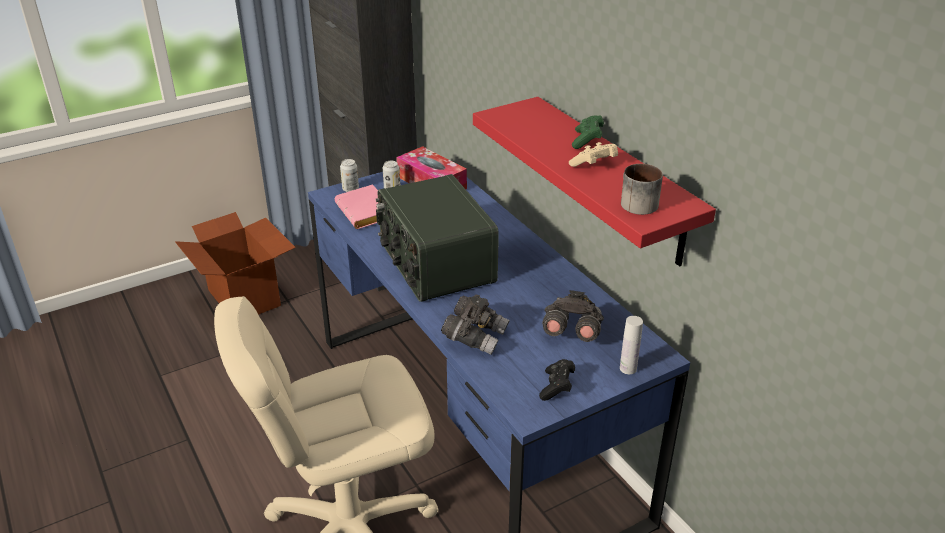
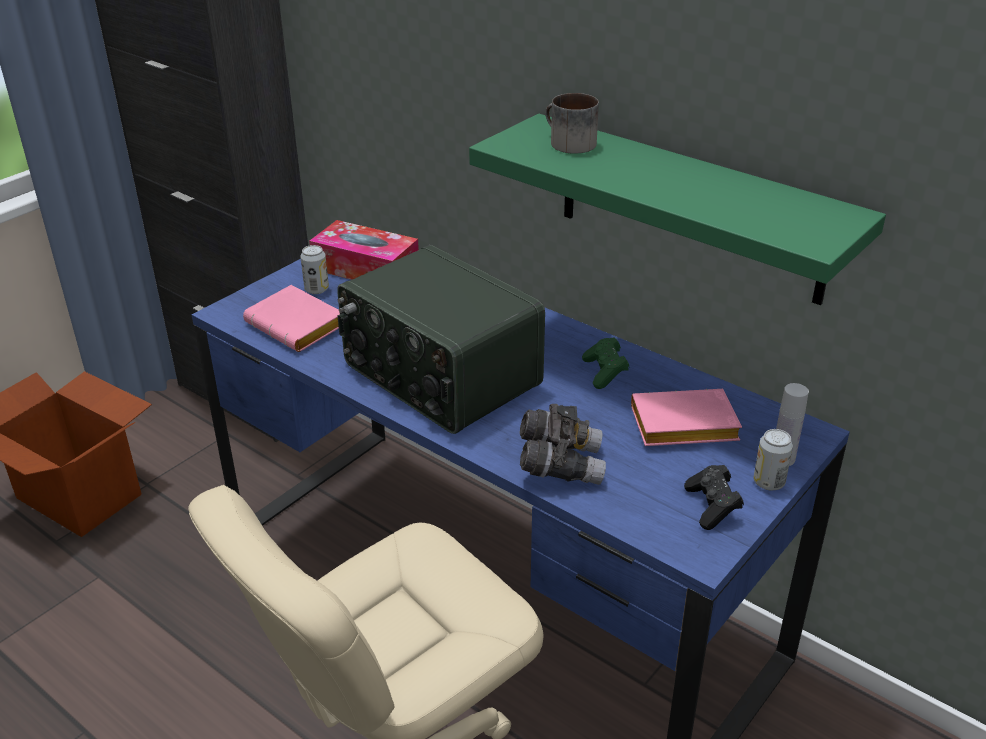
camera: 20 degrees left, 0 degrees up
can [340,159,359,192] -> can moved to [753,429,793,490]
red shelf [473,97,716,266] -> green shelf [469,114,886,305]
grey binoculars [542,290,604,342] -> pink book [631,389,742,446]
beige game controller [569,142,618,167] -> none
green game controller [572,115,604,149] -> green game controller moved to [582,337,629,389]
mug [621,164,663,215] -> mug moved to [545,93,599,154]

